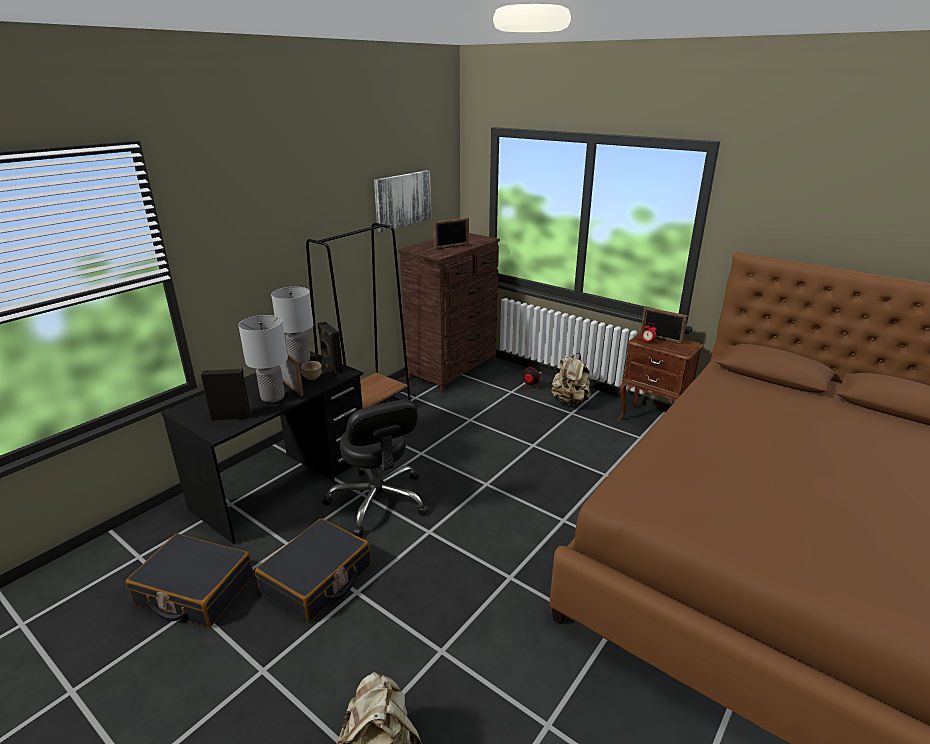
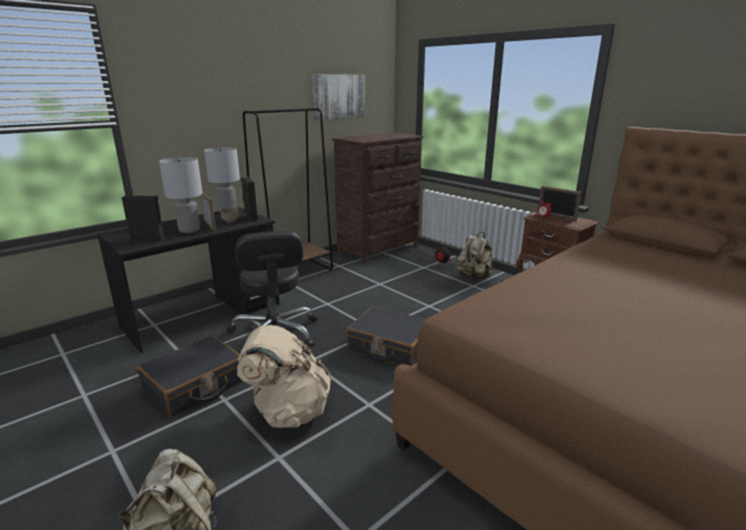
camera: 10 degrees right, 5 degrees down
black suitcase [126,533,254,627] -> black suitcase moved to [346,306,426,366]
picture frame [434,218,469,250] -> none
none -> beige backpack [237,325,331,428]

